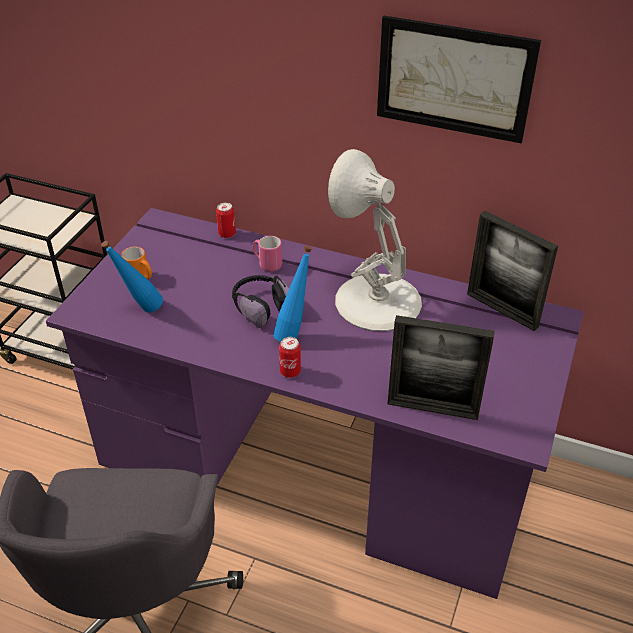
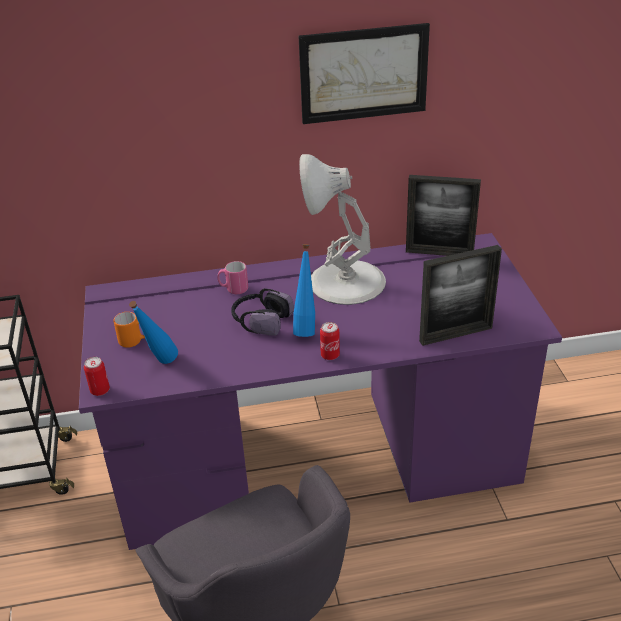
camera: 30 degrees left, 5 degrees down
can [216,202,236,238] -> can moved to [84,357,110,396]

